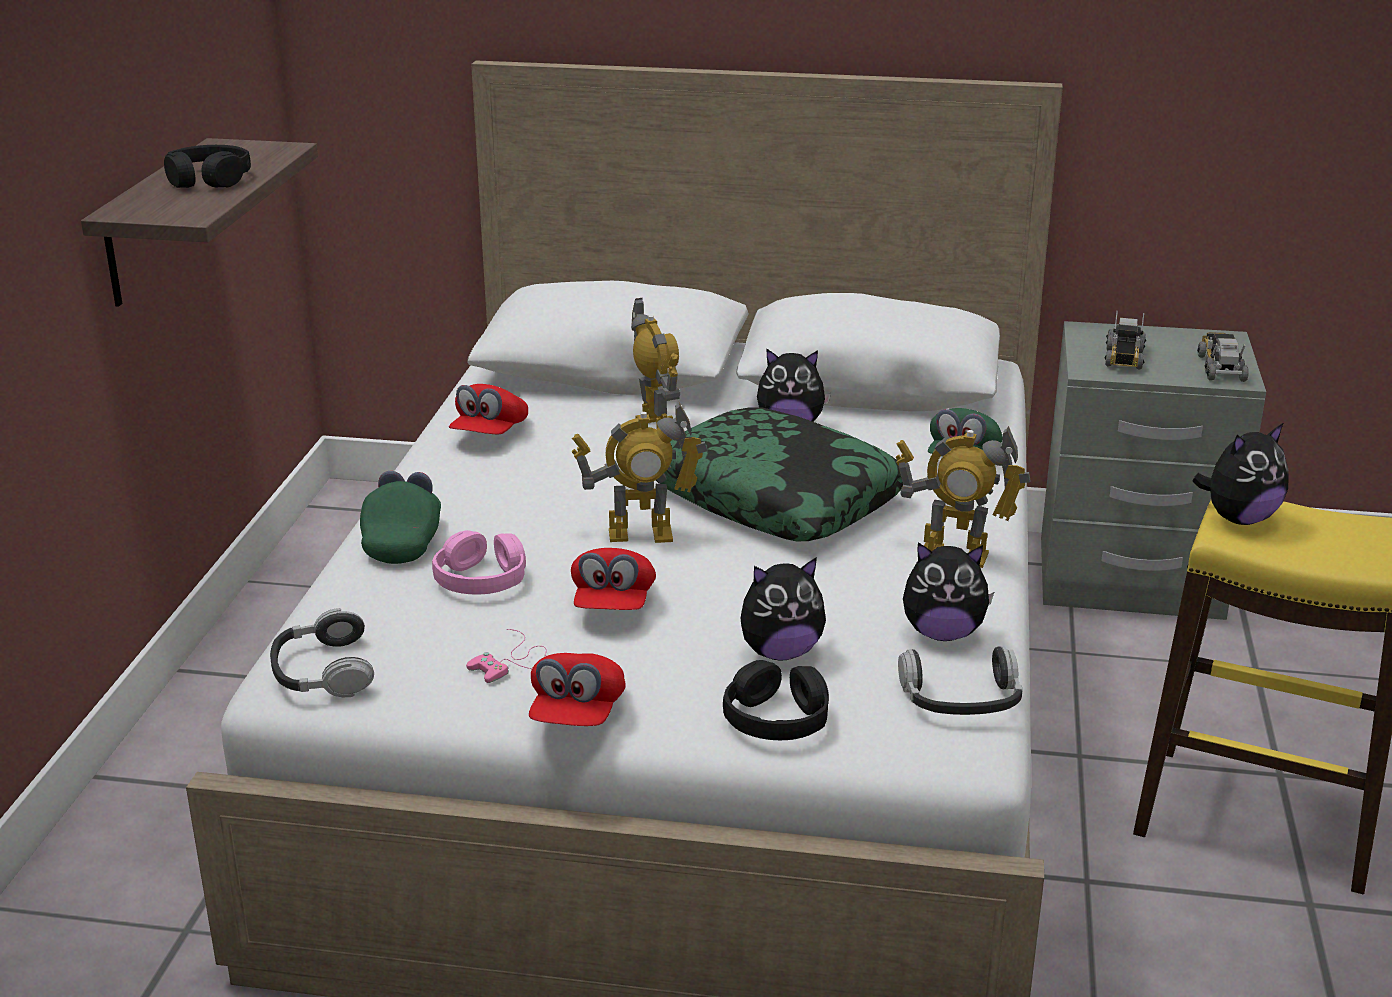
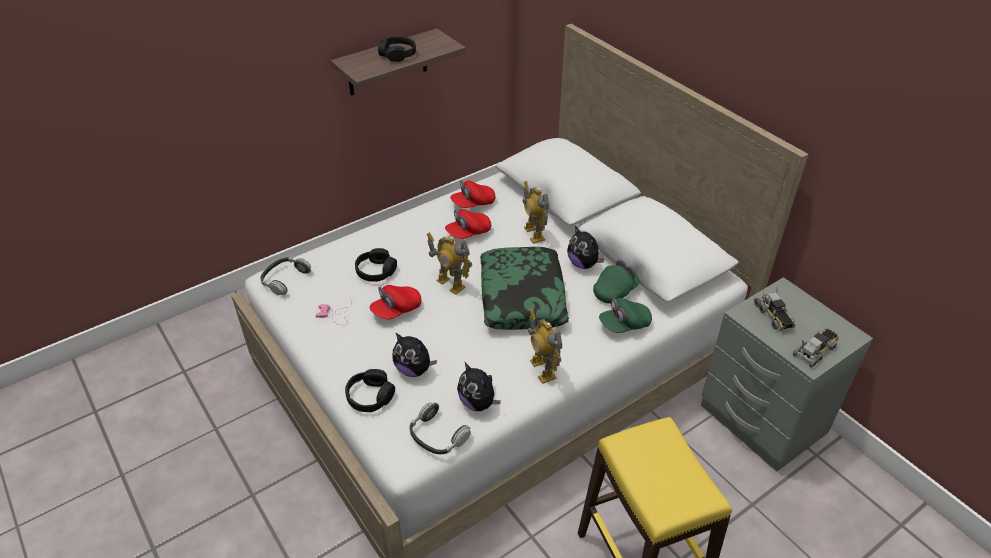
camera: 45 degrees right, 15 degrees up
green cap [360,471,441,564] -> green cap moved to [593,259,640,304]
pink headphones [432,530,526,594] -> black headphones [355,248,397,282]
red cap [529,653,626,726] -> red cap moved to [445,209,491,239]
toy robot [631,298,680,428] -> toy robot turned 135 degrees clockwise [523,181,549,244]
toy truck [1104,311,1146,369] -> toy truck turned 75 degrees counterclockwise [754,287,796,331]
plush toy [1193,423,1289,525] -> none

